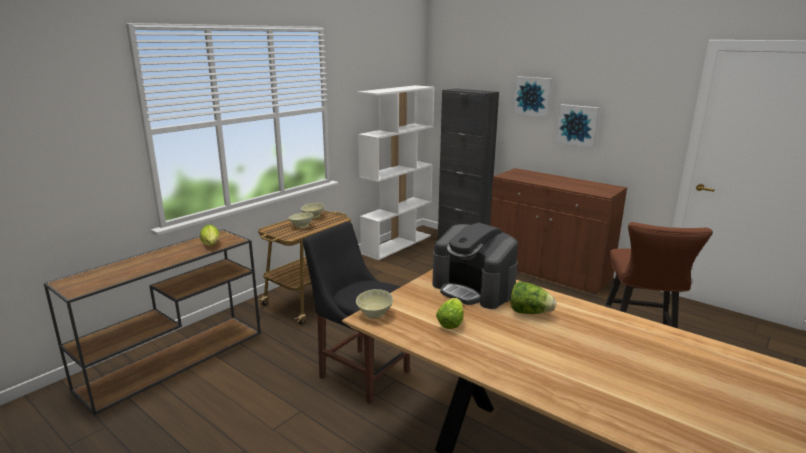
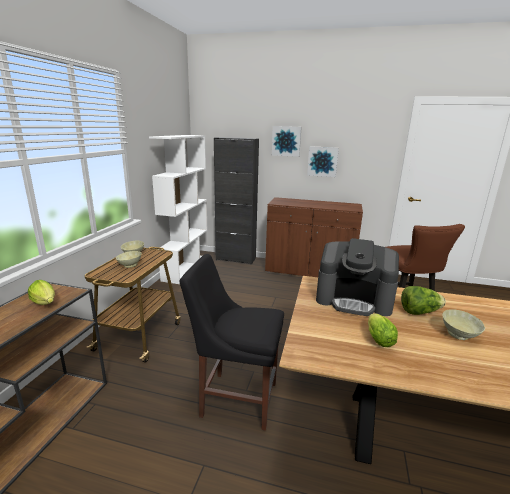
camera: 25 degrees left, 0 degrees up
beige bowl [356,289,393,319] -> beige bowl moved to [442,309,485,340]

